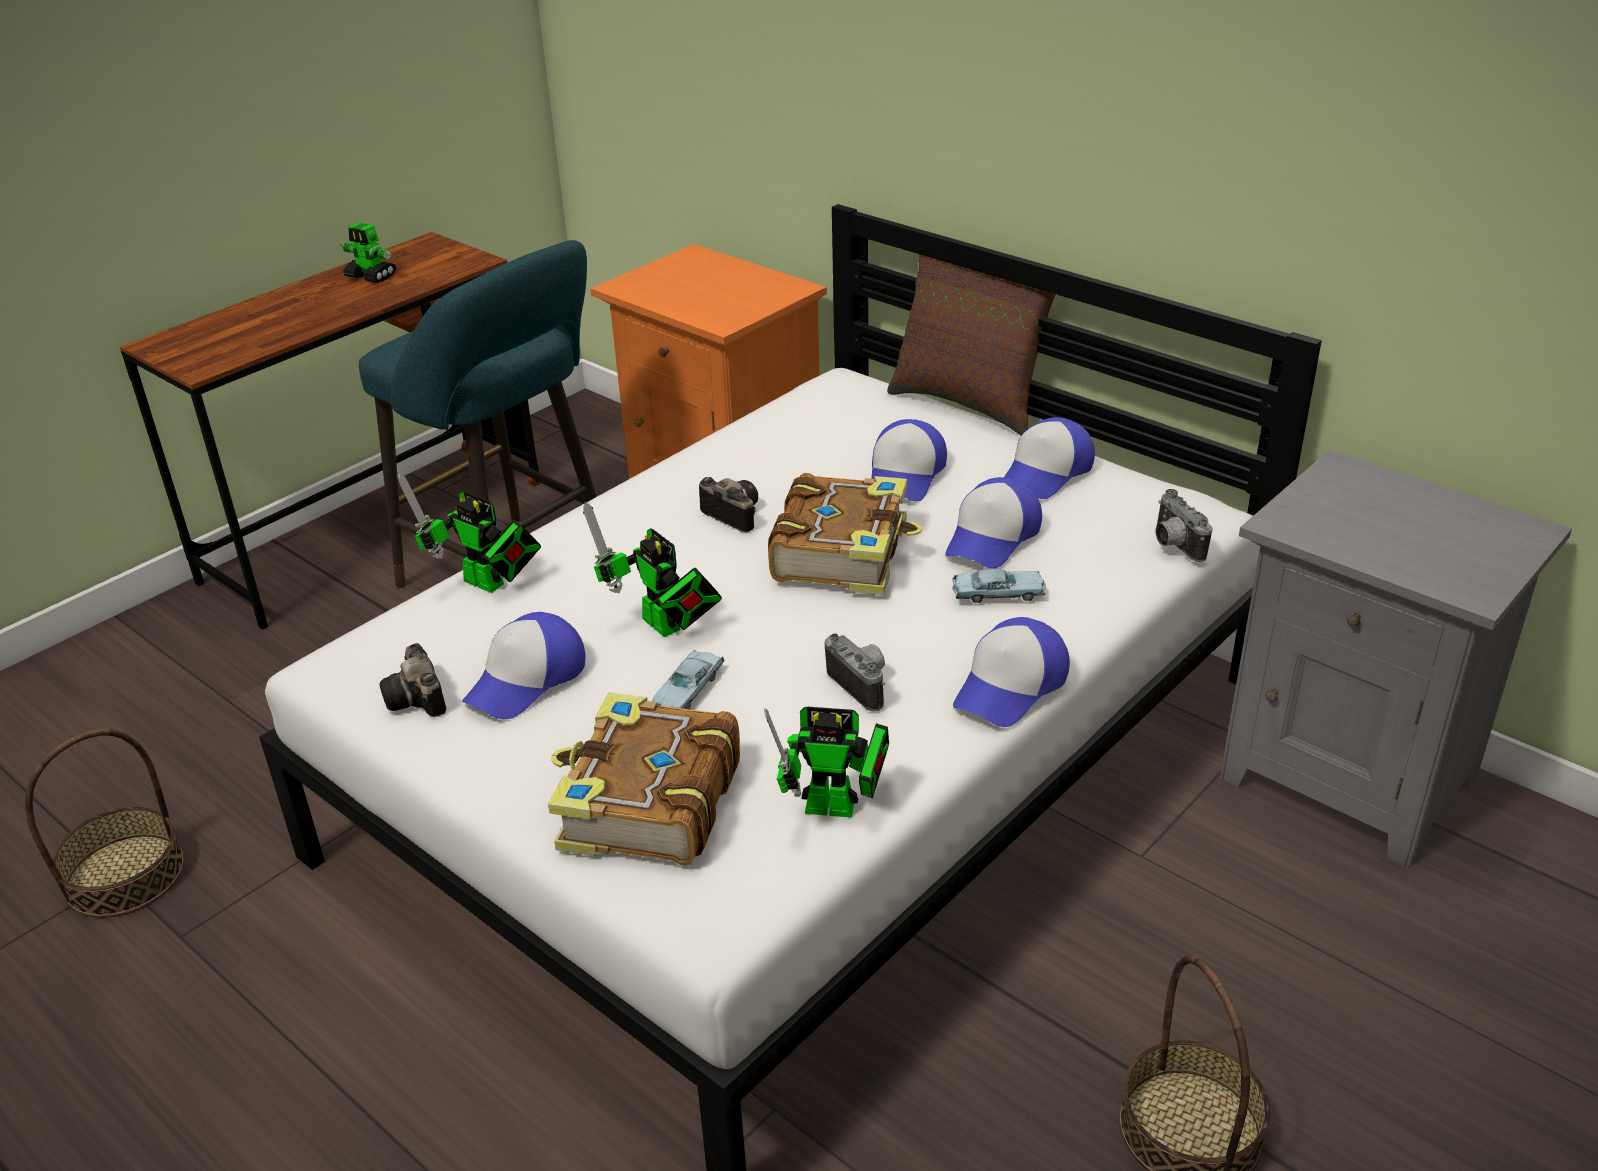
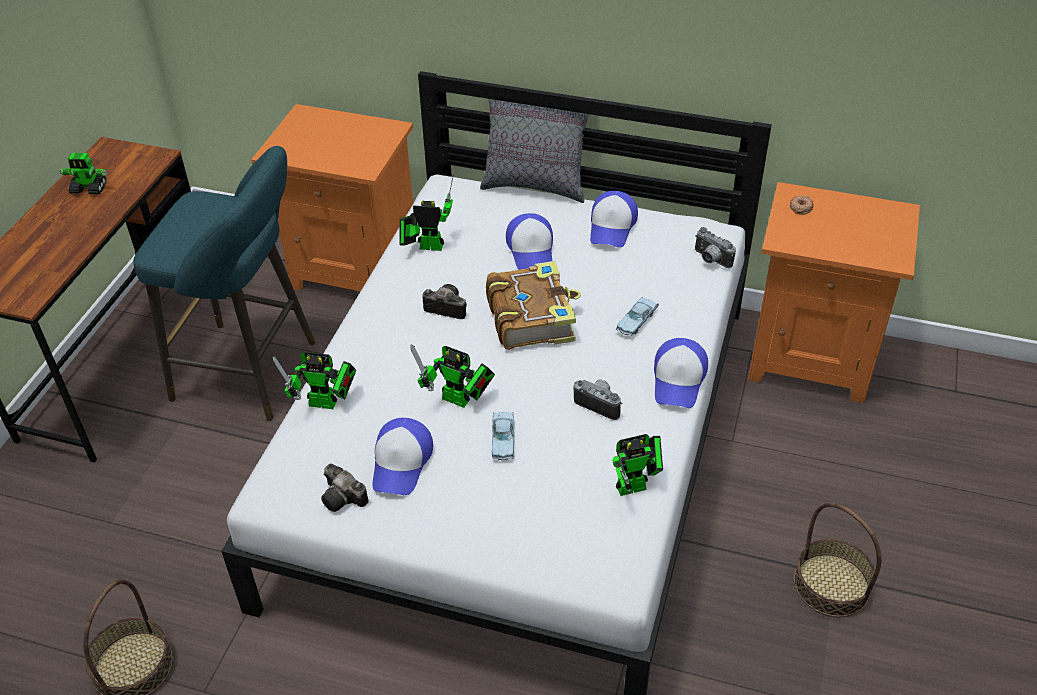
camera: 25 degrees left, 10 degrees up
book [548,692,740,866] -> none
brown pillow [887,254,1056,435] -> grey pillow [480,97,594,203]
cap [945,477,1042,569] -> none
blue toy car [952,569,1046,603] -> blue toy car turned 150 degrees clockwise [616,297,659,336]
grey nightstand [1220,450,1572,868] -> orange nightstand [748,182,920,403]
none -> toy robot [399,170,455,251]
none -> donut [790,195,814,214]

